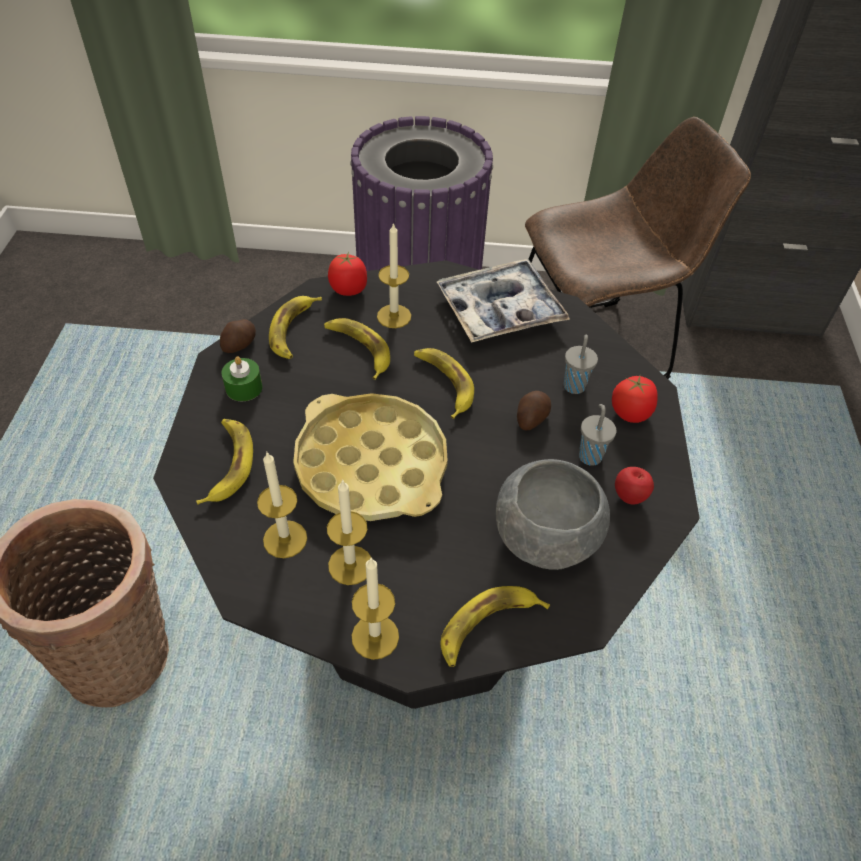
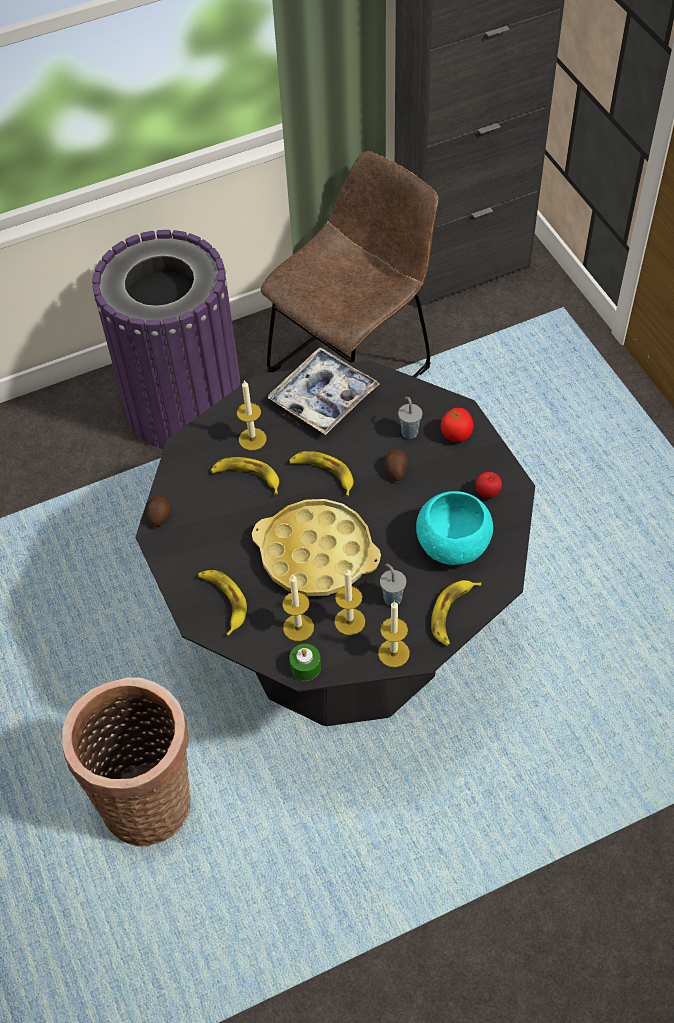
camera: 25 degrees left, 5 degrees up
green candle [222,356,262,401] -> green candle moved to [289,644,321,681]
banana [269,296,322,359] -> none
tomato [328,252,367,296] -> none
grey bowl [496,459,610,570] -> turquoise bowl [416,491,493,565]
grey cup [579,404,616,466] -> grey cup moved to [380,563,406,606]

